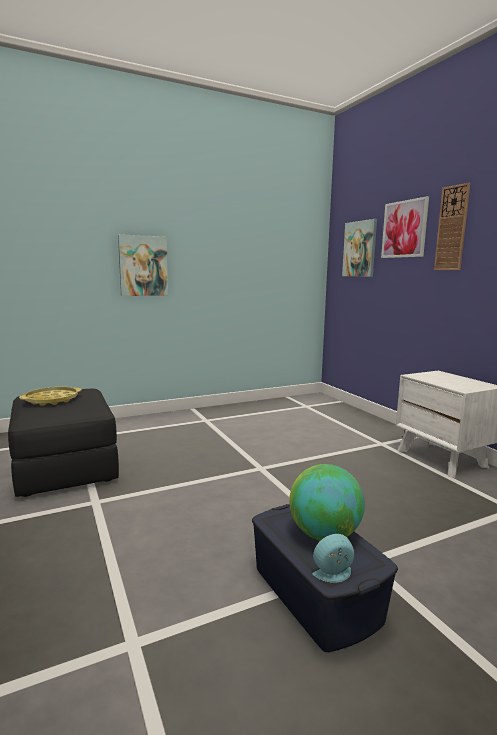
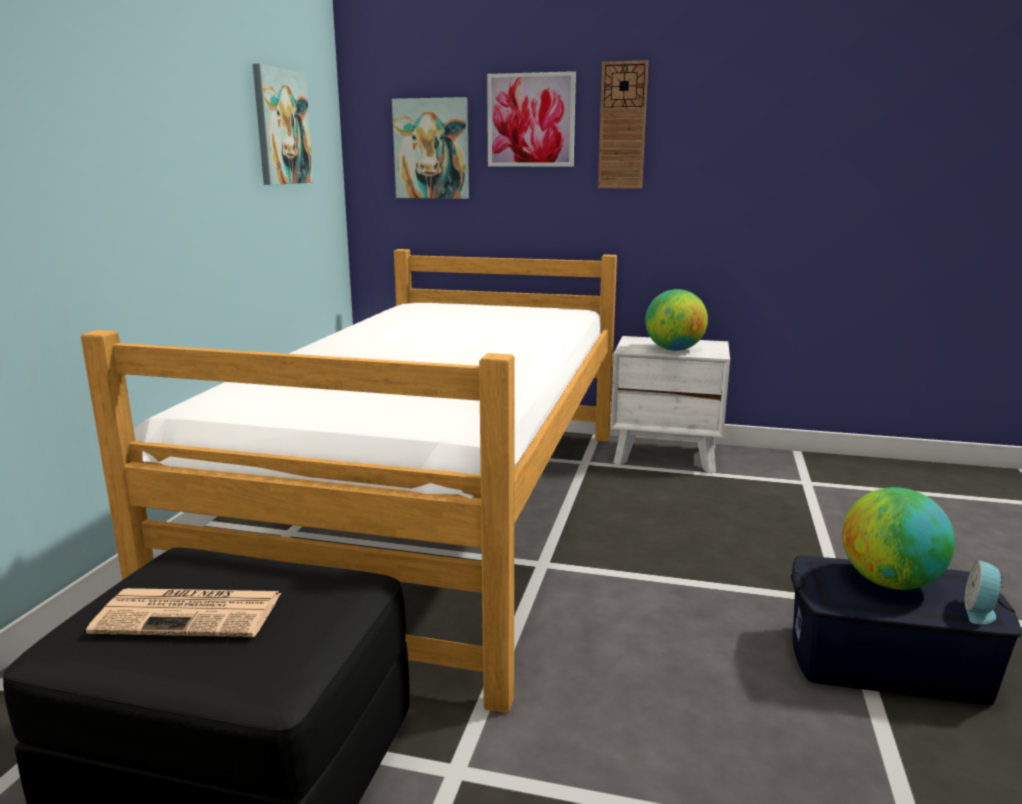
camera: 50 degrees left, 5 degrees up
yellow tray [19,387,82,406] -> newspaper [86,588,281,637]
picture [118,234,168,296] -> picture moved to [253,64,314,185]
none -> bed [81,249,617,713]
none -> globe [645,289,708,351]

